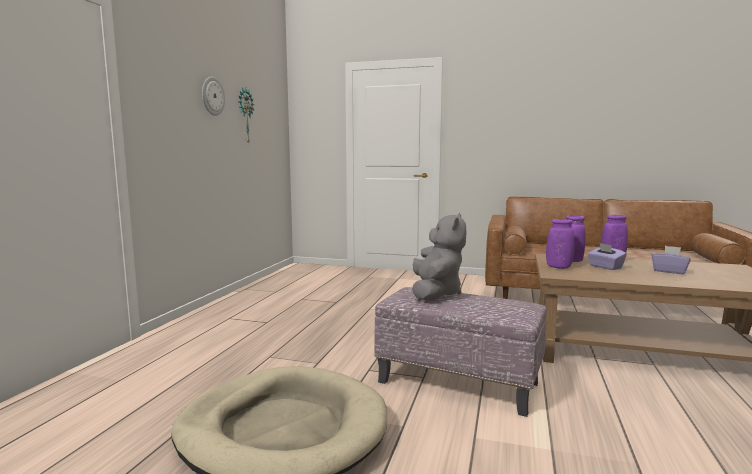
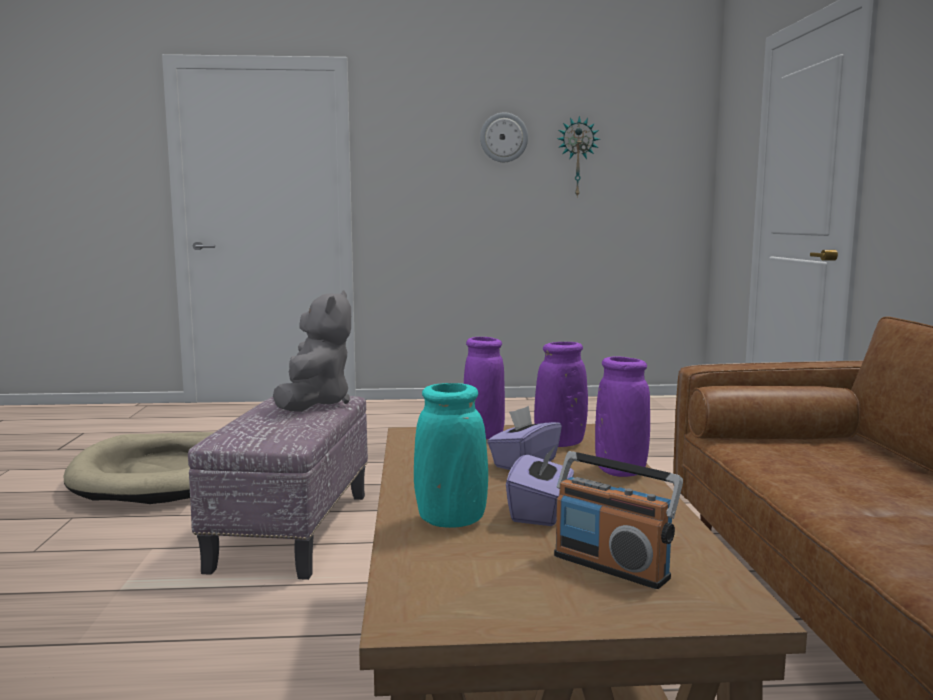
camera: 70 degrees right, 0 degrees up
grey plush toy [412,213,467,301] -> grey plush toy turned 75 degrees counterclockwise [273,290,351,412]
none -> turquoise vase [414,383,488,528]
none -> radio [554,451,683,589]

